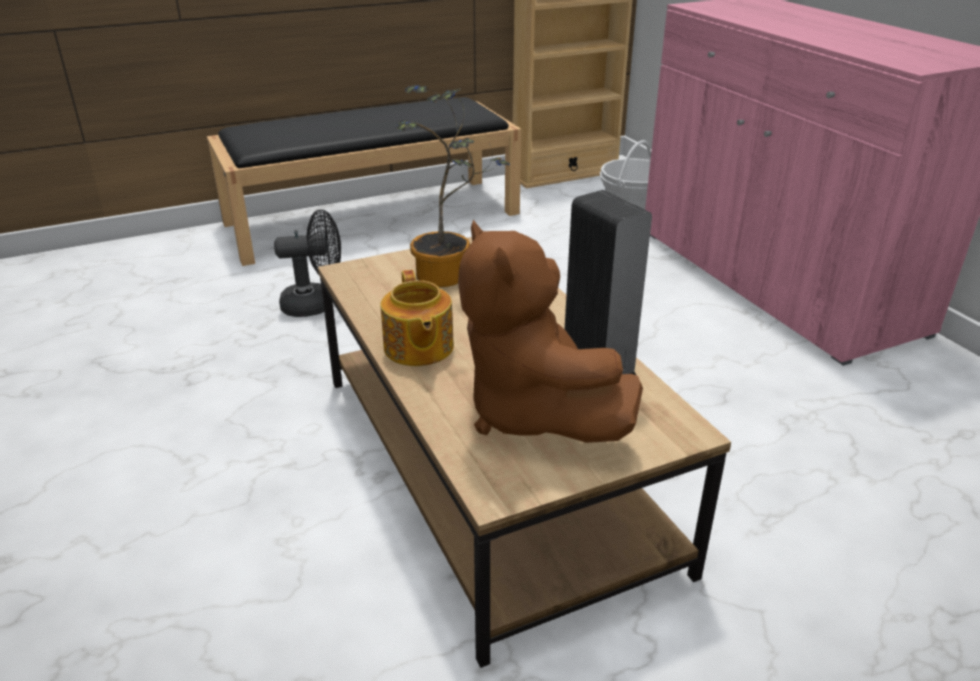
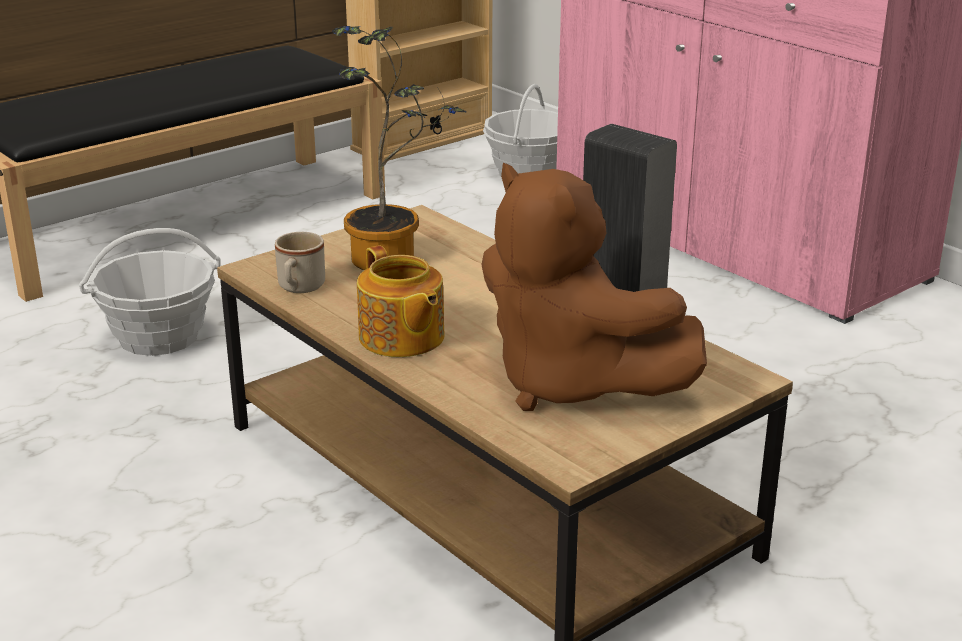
camera: 15 degrees left, 5 degrees down
black fan [274,209,341,317] -> basket [79,228,221,356]
none -> beige mug [275,232,325,293]

